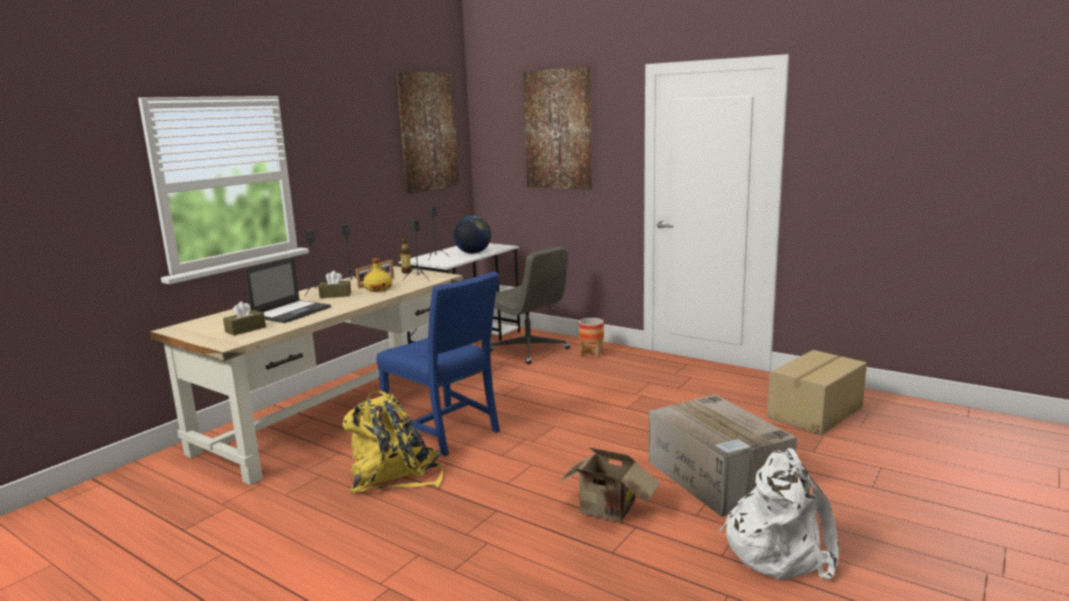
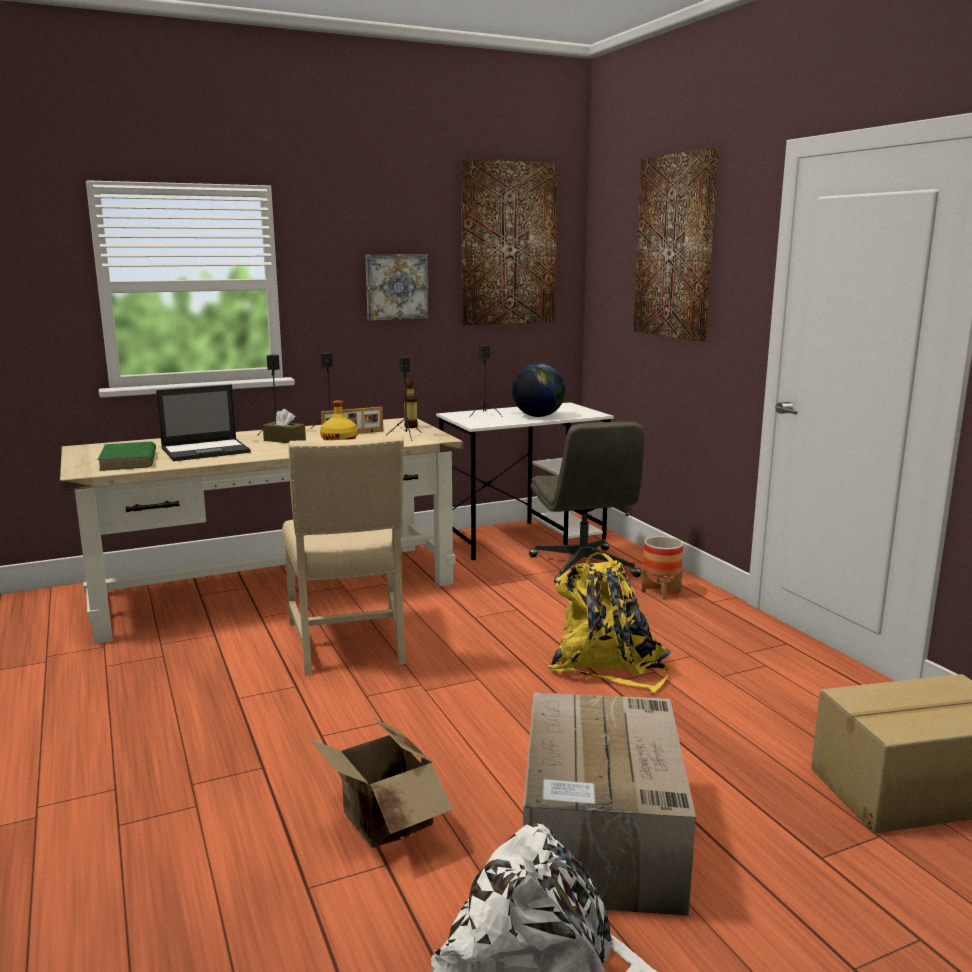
camera: 30 degrees right, 0 degrees up
brown tissue box [223,301,266,335] -> green book [98,442,156,471]
yellow backpack [343,391,443,493] -> yellow backpack moved to [548,552,671,693]
blue chair [377,271,500,456] -> beige chair [282,435,406,676]
none -> picture [365,254,429,321]

